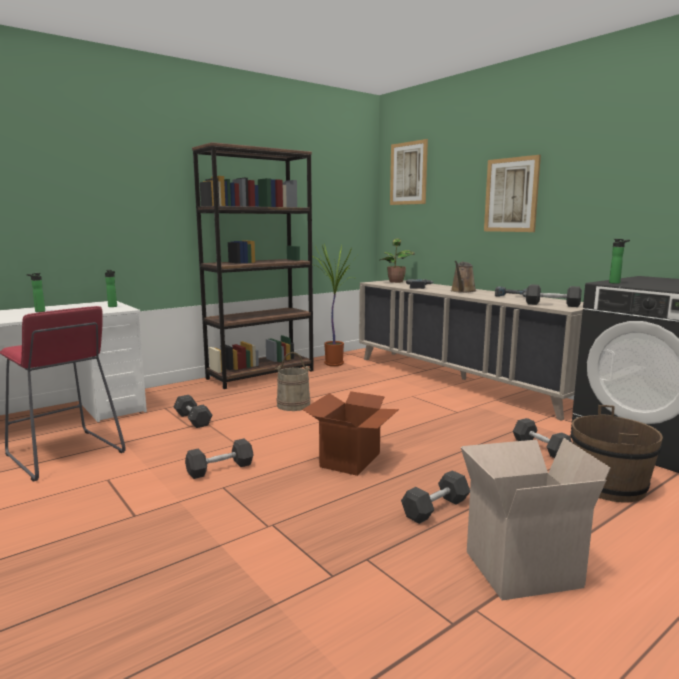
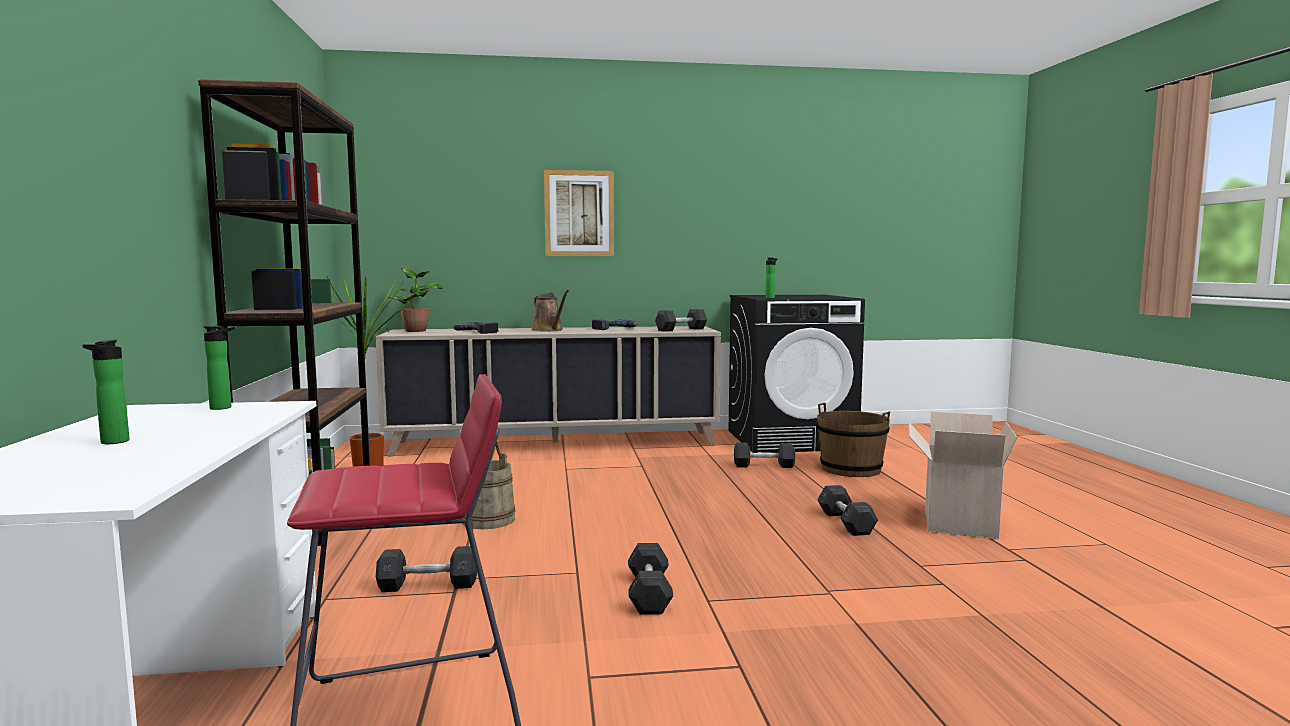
camera: 60 degrees left, 5 degrees down
cardboard box [303,391,399,476] -> none
picture [390,139,428,205] -> none

